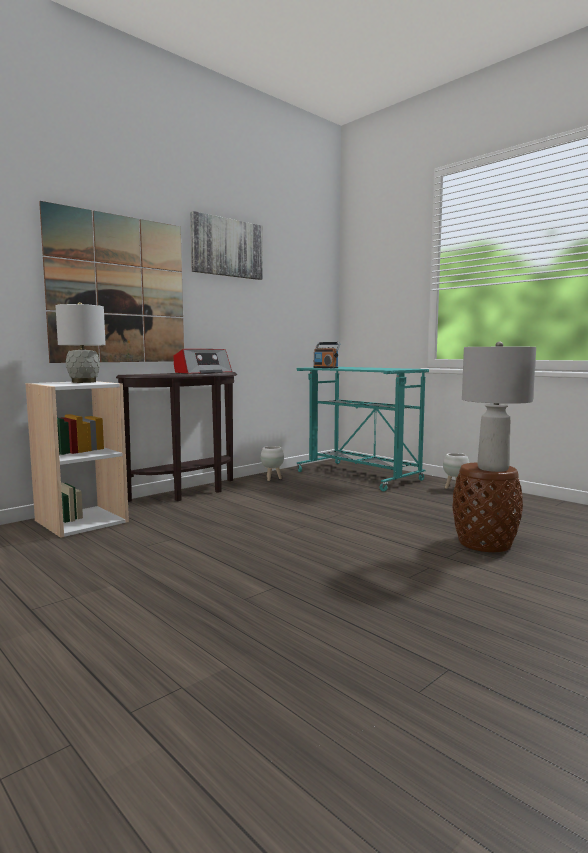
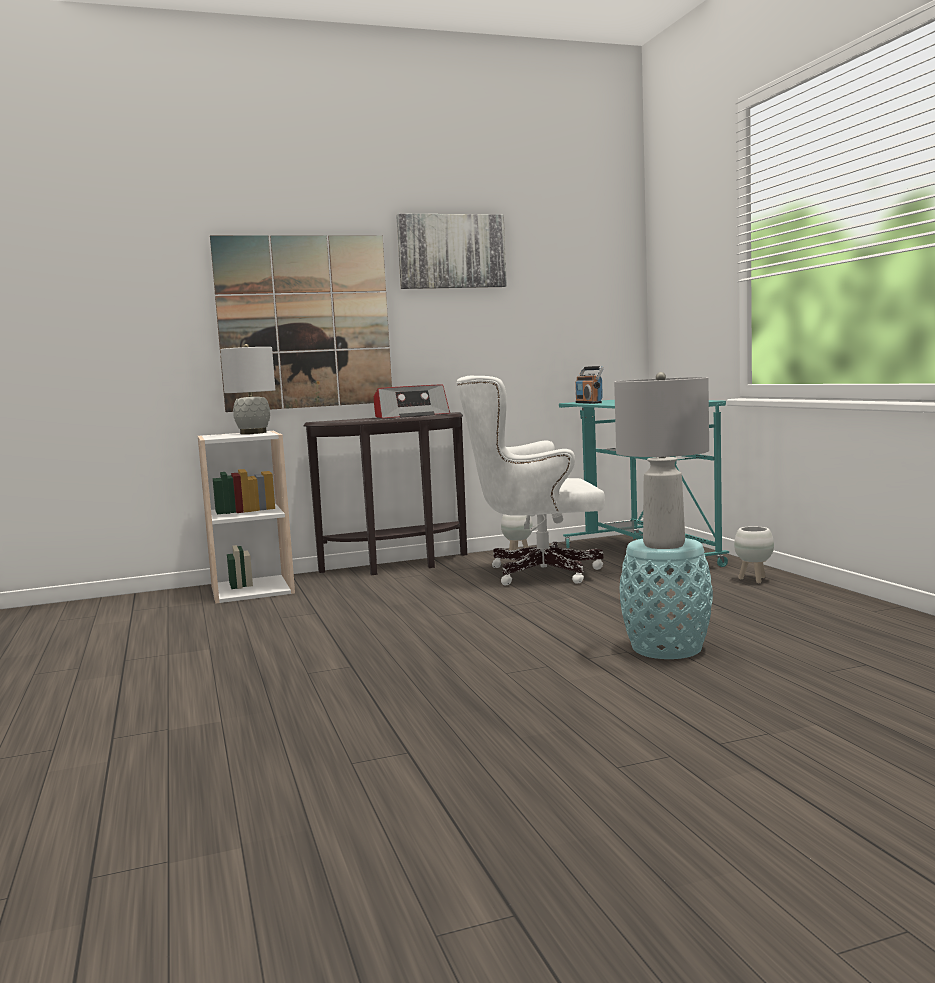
camera: 25 degrees right, 0 degrees up
brown stool [453,462,523,552] -> turquoise stool [620,538,713,659]
none -> white office chair [457,376,605,585]

